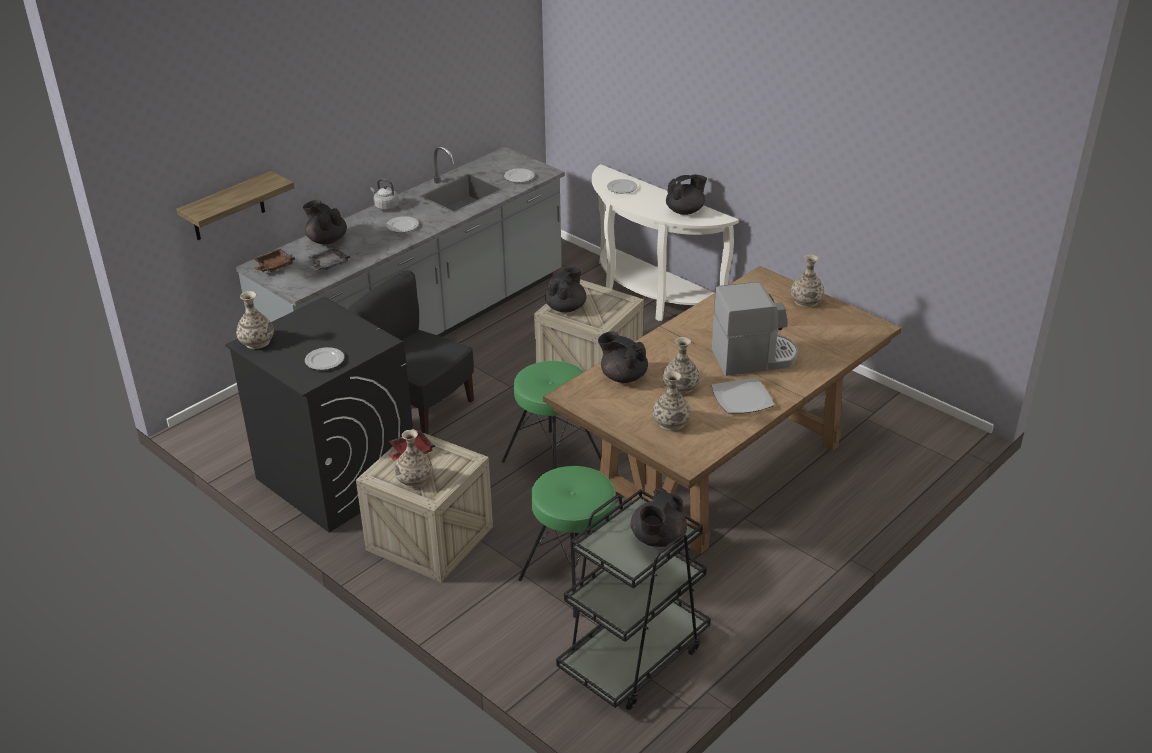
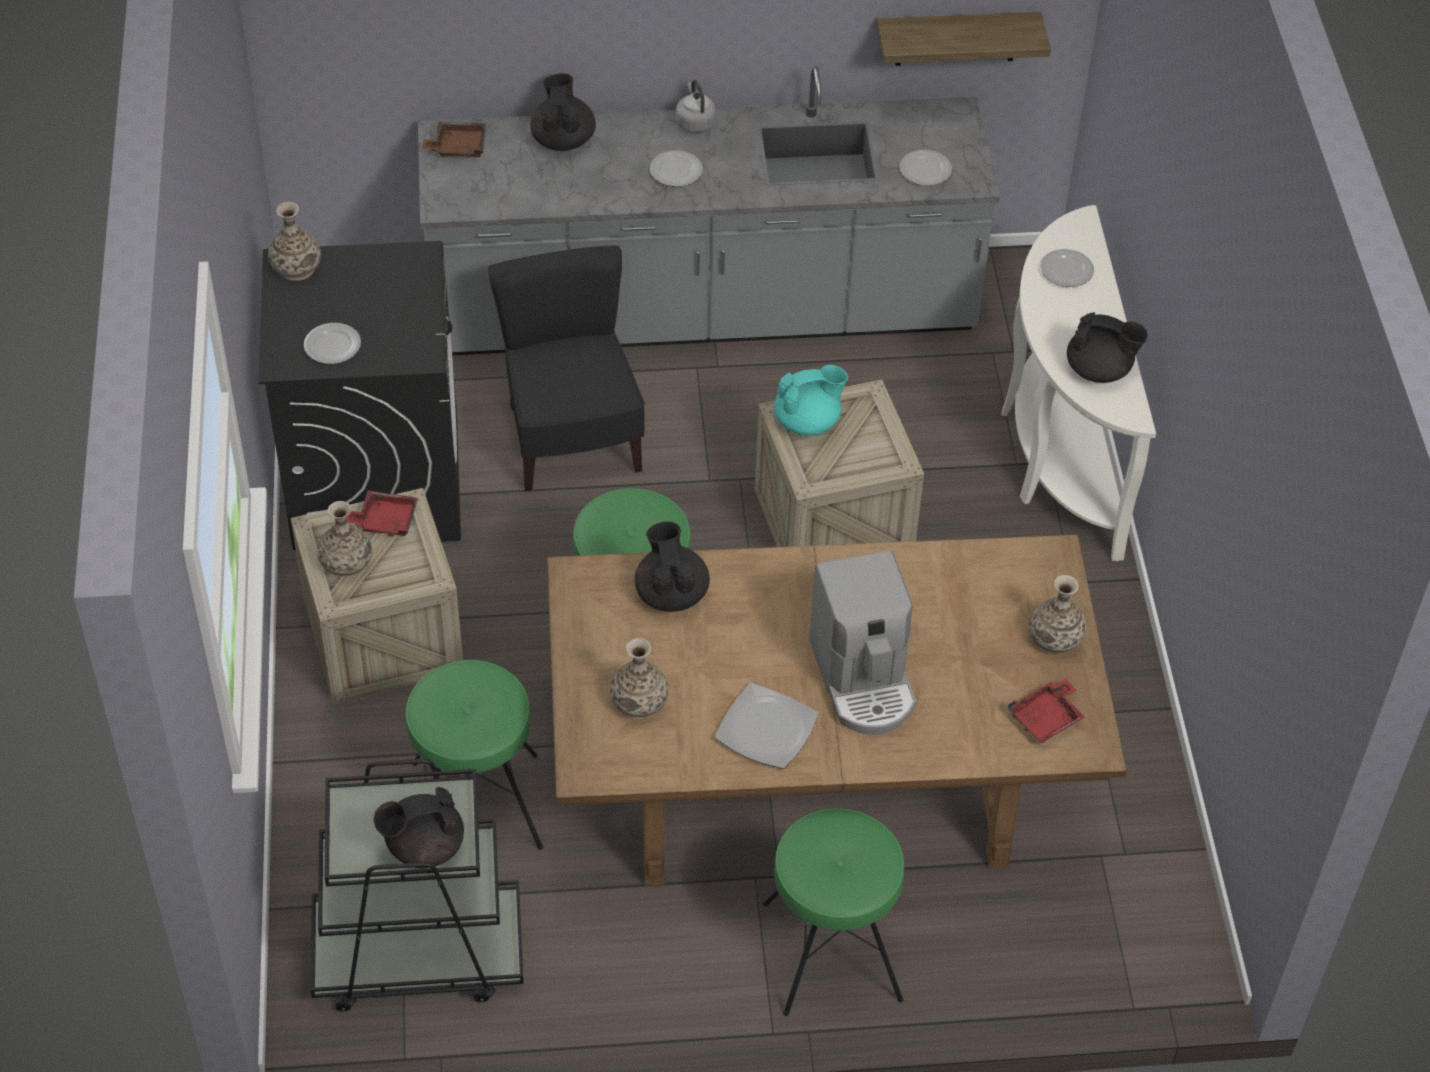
camera: 40 degrees right, 15 degrees up
shelf [176,171,294,240] -> shelf moved to [877,12,1051,66]
grey tray [309,247,350,271] -> none
black teapot [545,267,586,313] -> turquoise teapot [774,365,848,436]
vase [663,337,700,394] -> none
coffee machine [712,282,798,376] -> coffee machine turned 45 degrees clockwise [809,550,916,735]
none -> green stool [763,808,904,1016]
none -> red tray [1008,679,1085,744]

